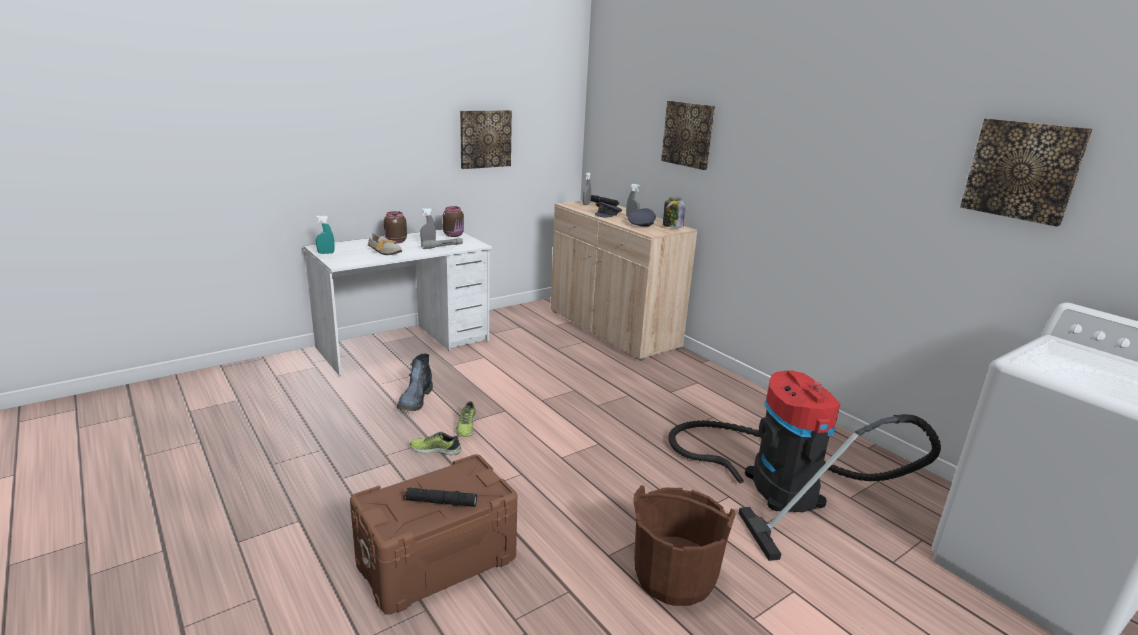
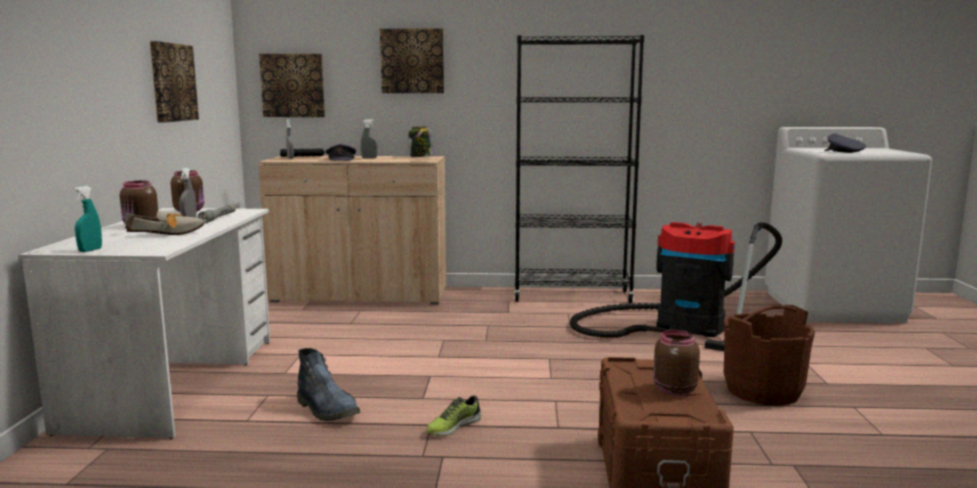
camera: 50 degrees left, 10 degrees down
black flashlight [404,487,477,507] -> brown jar [653,330,700,396]
shoe [455,401,476,437] -> none
grey cap [628,208,656,227] -> grey cap moved to [824,133,866,153]
picture [960,119,1093,227] -> picture moved to [259,54,325,117]
none -> black bookcase [514,35,644,304]

